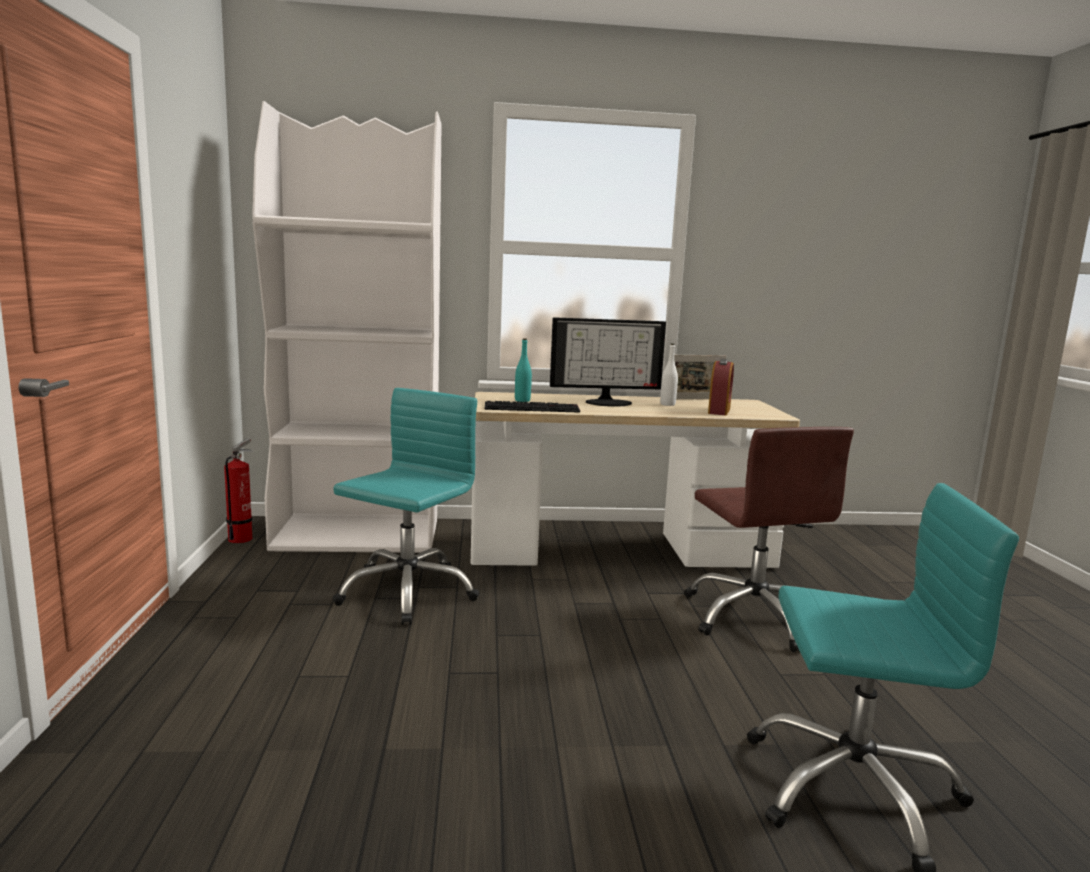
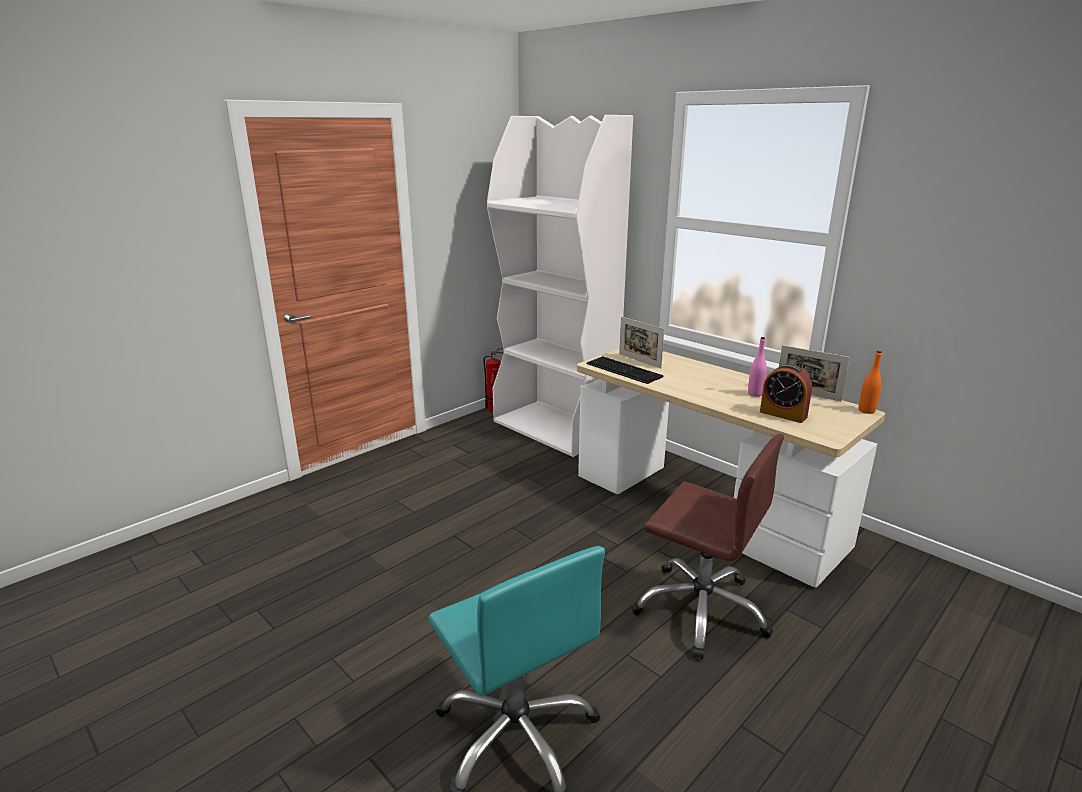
camera: 50 degrees right, 10 degrees up
turquoise office chair [332,388,480,625] -> none
turquoise bottle [515,338,532,402] -> picture frame [619,317,664,368]
monitor [550,317,666,407] -> none
white bottle [660,344,678,406] -> pink bottle [748,337,767,397]
brown office chair [684,427,854,652] -> brown office chair turned 90 degrees counterclockwise [631,434,784,660]
alarm clock [708,359,734,415] -> alarm clock turned 60 degrees clockwise [760,364,812,423]
none -> orange bottle [859,351,882,414]

